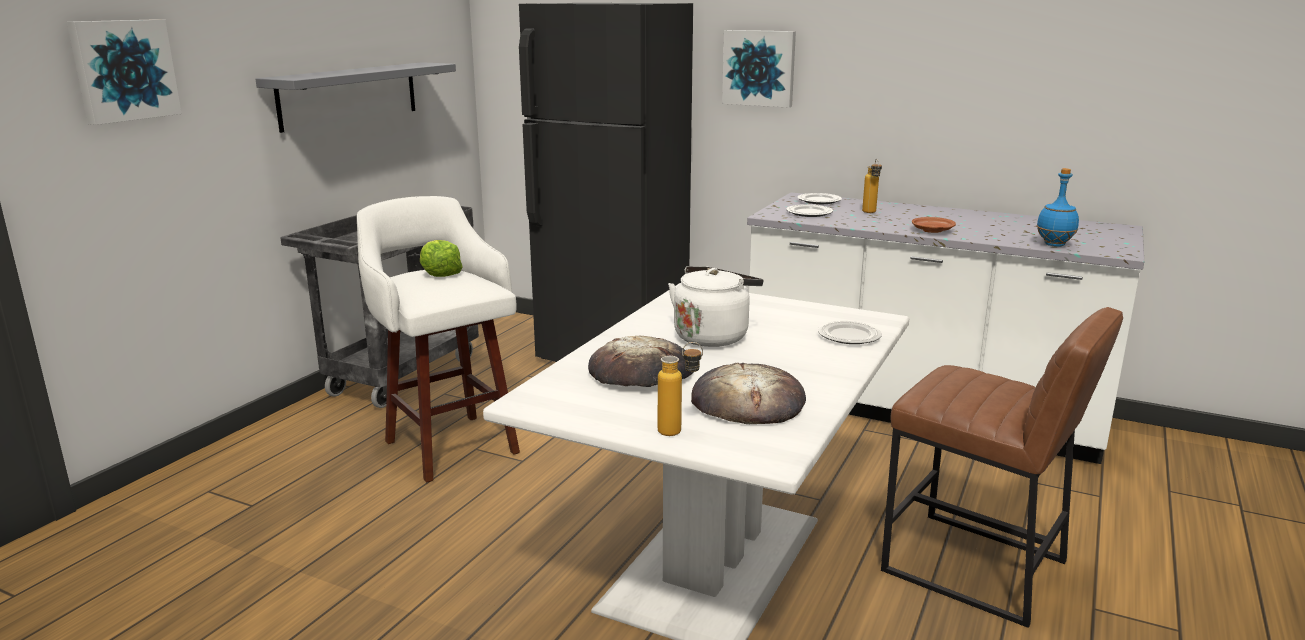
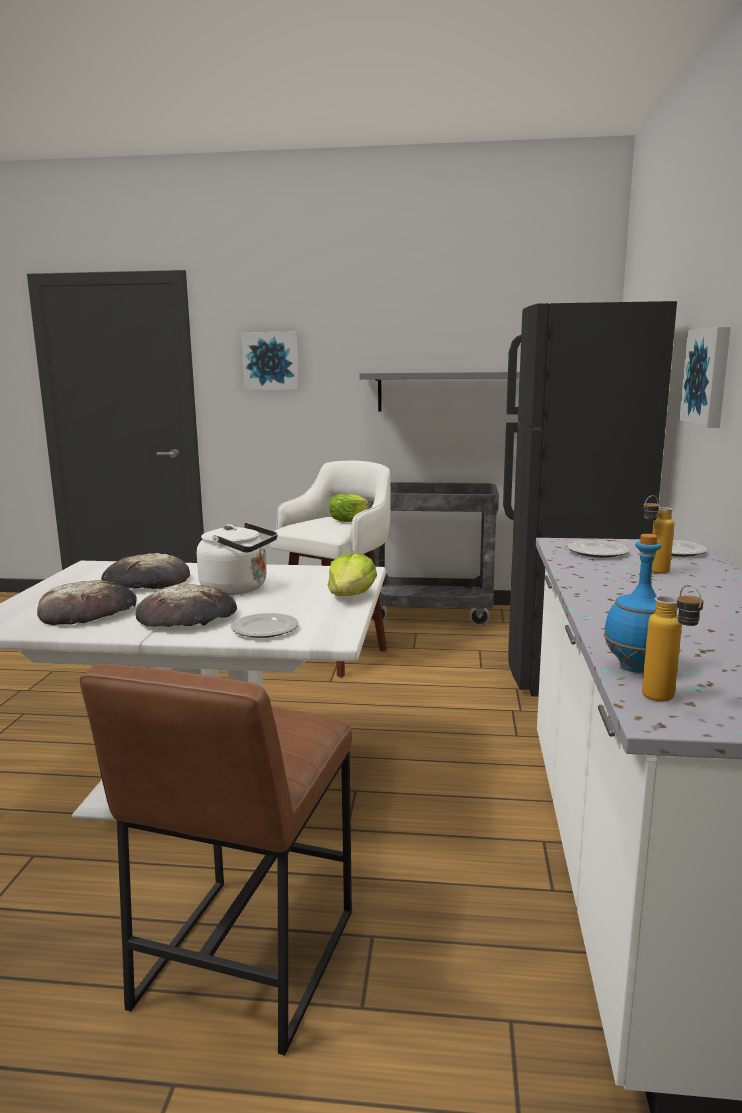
camera: 70 degrees right, 5 degrees down
bottle [658,342,703,436] -> bottle moved to [642,584,703,702]
brown plate [912,217,956,233] -> none
none -> bread [136,584,237,627]
none -> lettuce [328,553,377,596]

